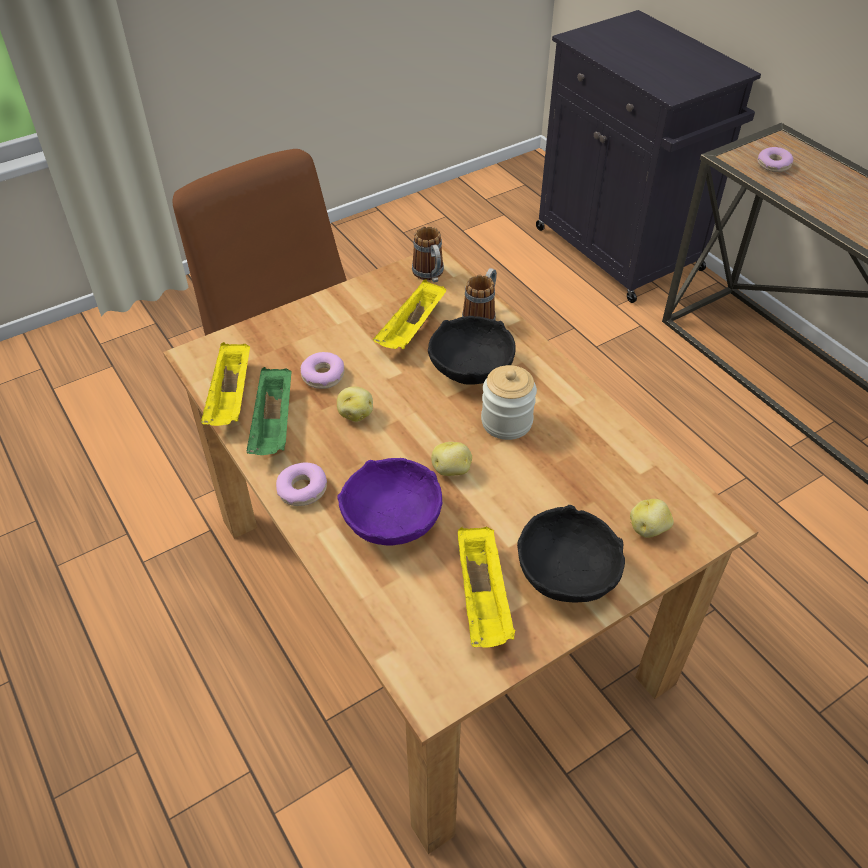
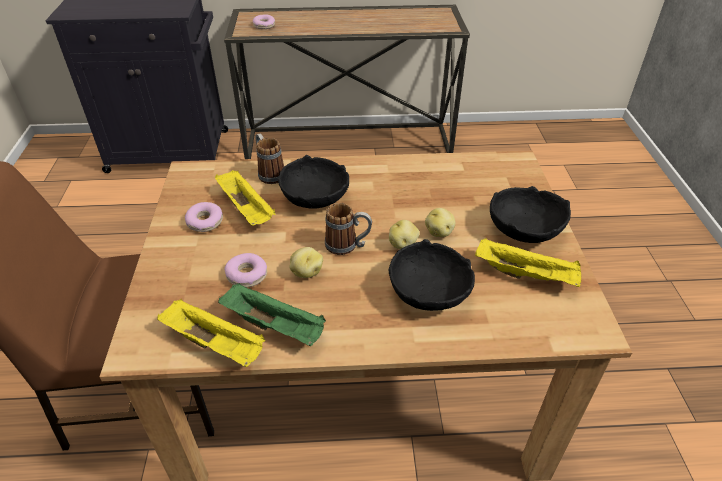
camera: 60 degrees left, 5 degrees down
donut [276,462,327,506] -> donut moved to [185,202,223,232]
purple bowl [338,458,442,545] -> black bowl [389,239,475,311]
mug [412,226,444,283] -> mug moved to [325,203,372,255]
jar [481,365,537,440] -> none
potato [630,499,674,538] -> potato moved to [425,208,455,237]

